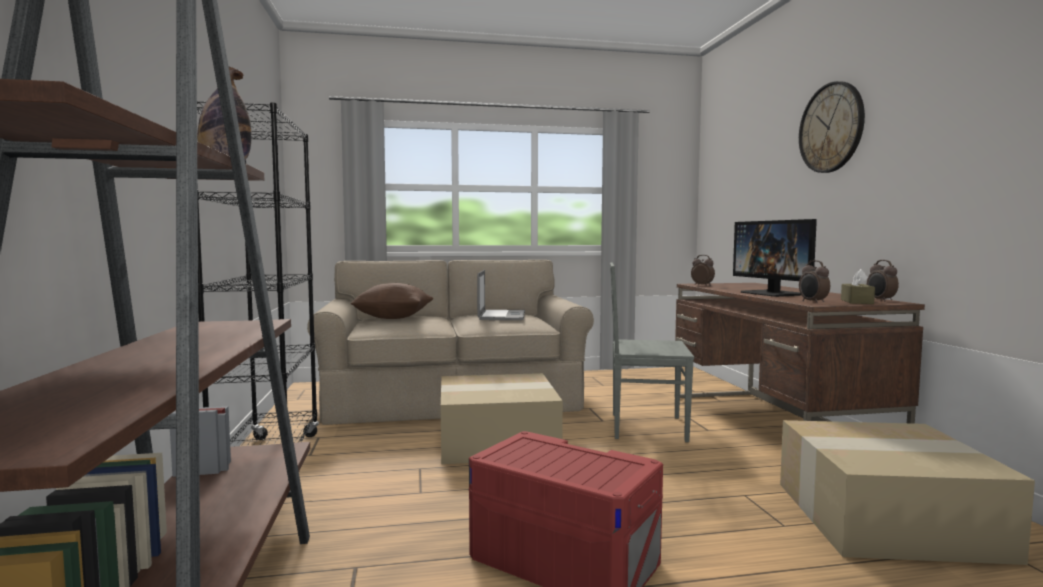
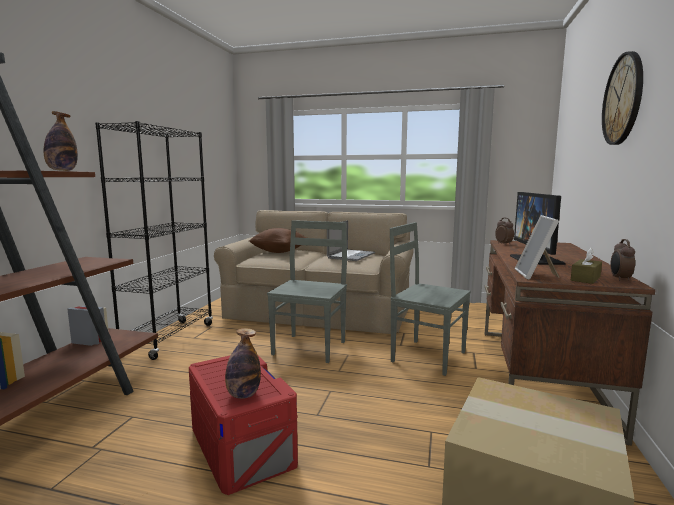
camera: 25 degrees right, 5 degrees up
cardboard box [441,373,563,464] -> grey chair [267,220,347,363]
alarm clock [799,260,830,303] -> picture frame [515,215,560,280]
none -> bottle [225,328,261,399]

